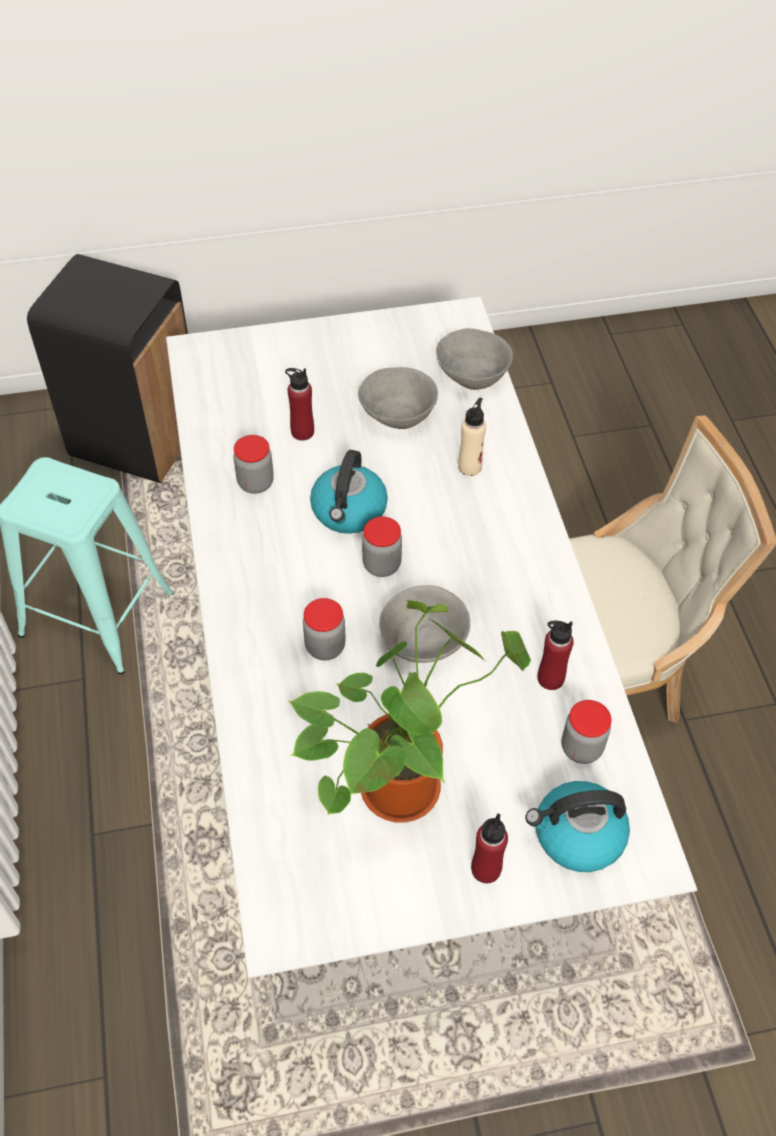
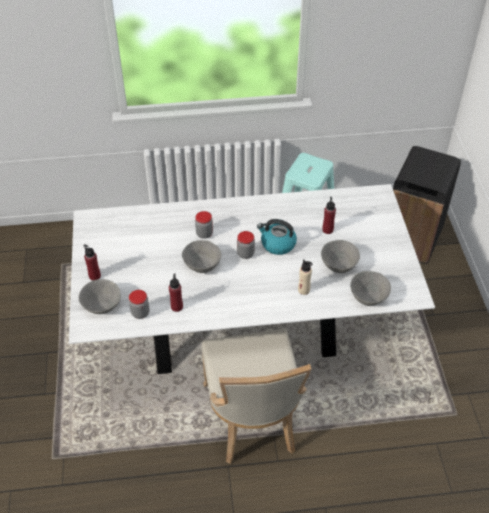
camera: 95 degrees right, 5 degrees down
jar [234,435,274,494] -> none
potted plant [287,600,531,823] -> none
kettle [525,781,630,872] -> grey bowl [79,279,121,314]

